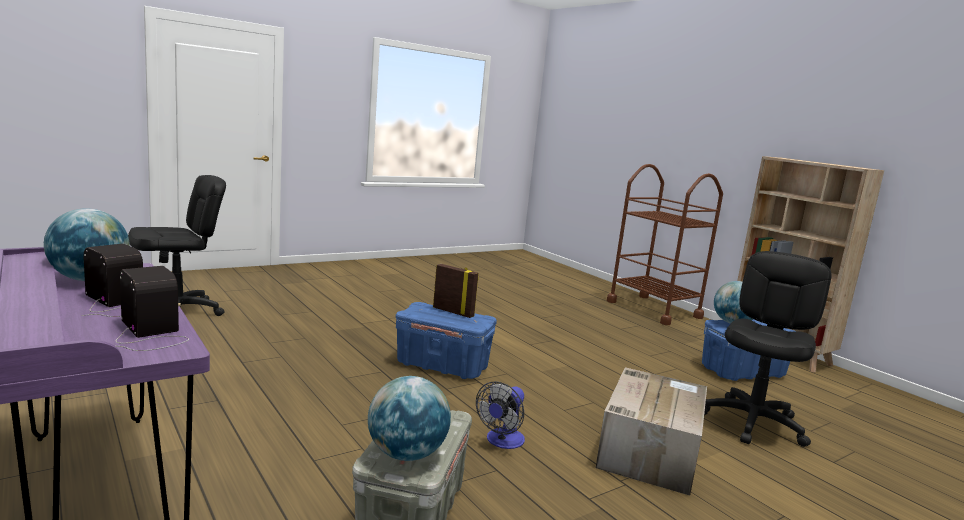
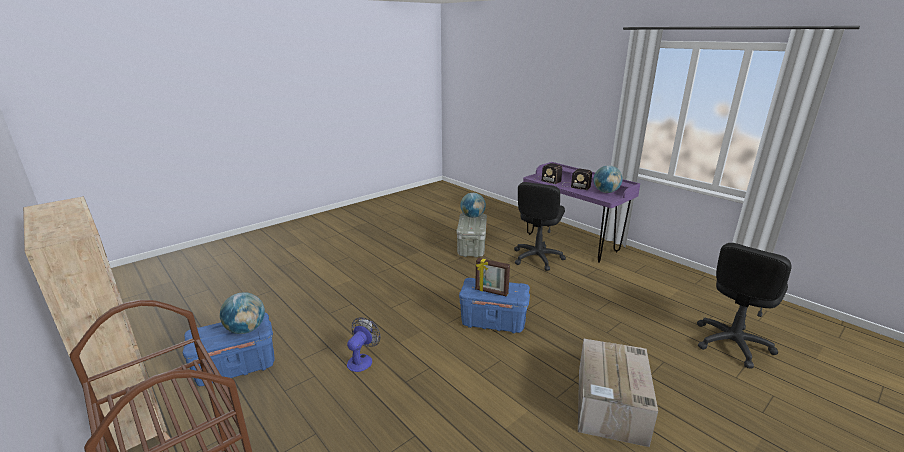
camera: 175 degrees right, 10 degrees up
fan [476,381,525,449] -> fan moved to [347,317,381,372]
cardboard box [596,367,707,496] -> cardboard box moved to [578,339,658,447]
black office chair [704,251,832,447] -> black office chair moved to [514,182,566,271]

